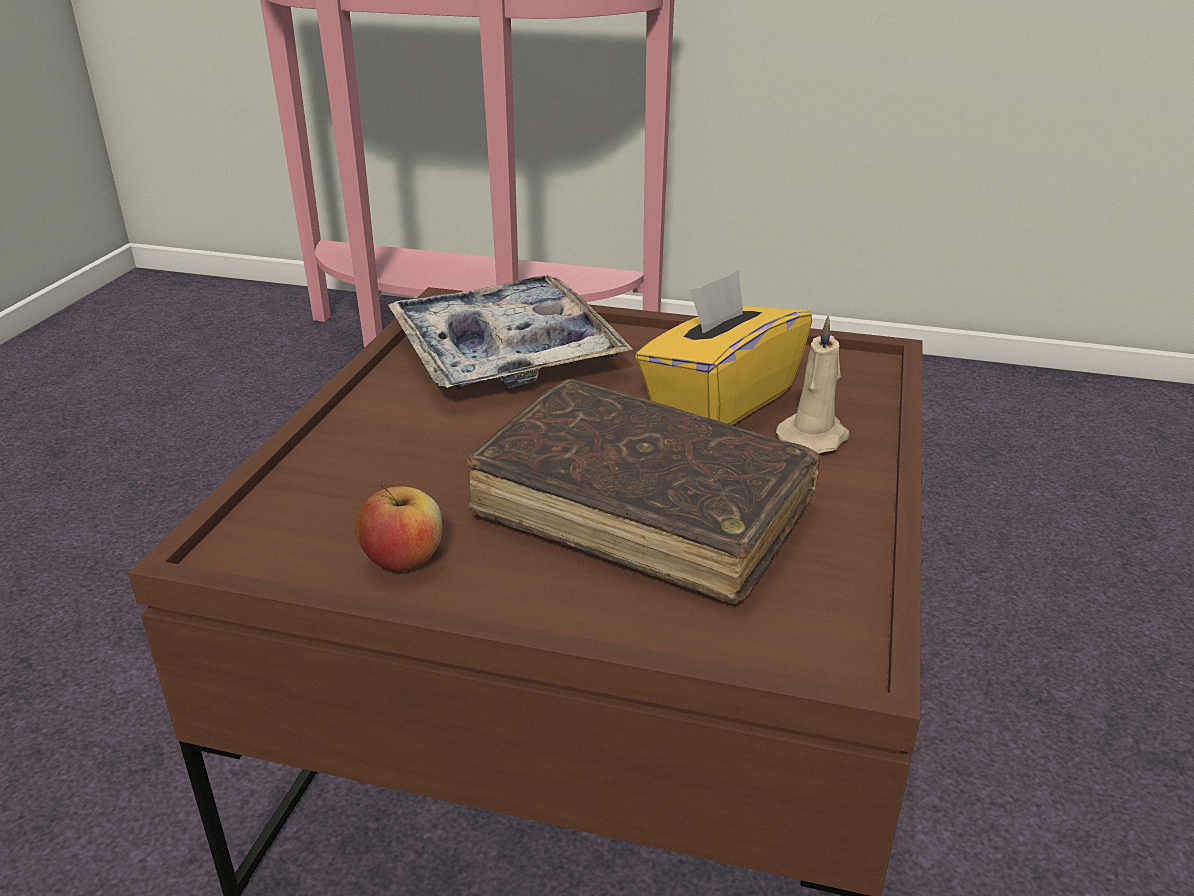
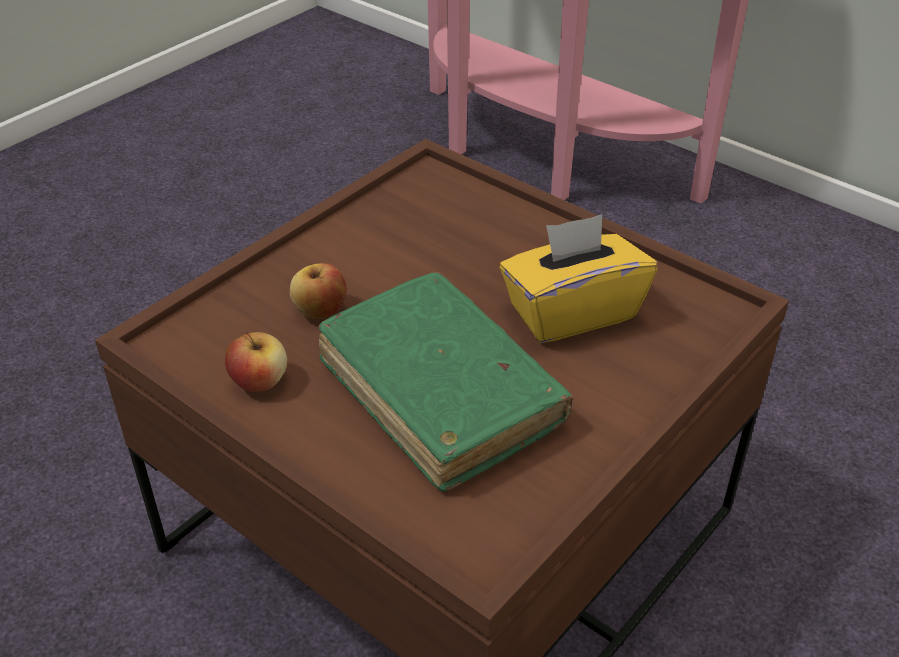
camera: 25 degrees right, 10 degrees up
tray [388,275,633,389] -> none
brown book [466,379,821,604] -> green book [319,272,572,492]
beige candle [776,315,850,454] -> none
none -> apple [290,263,347,319]

